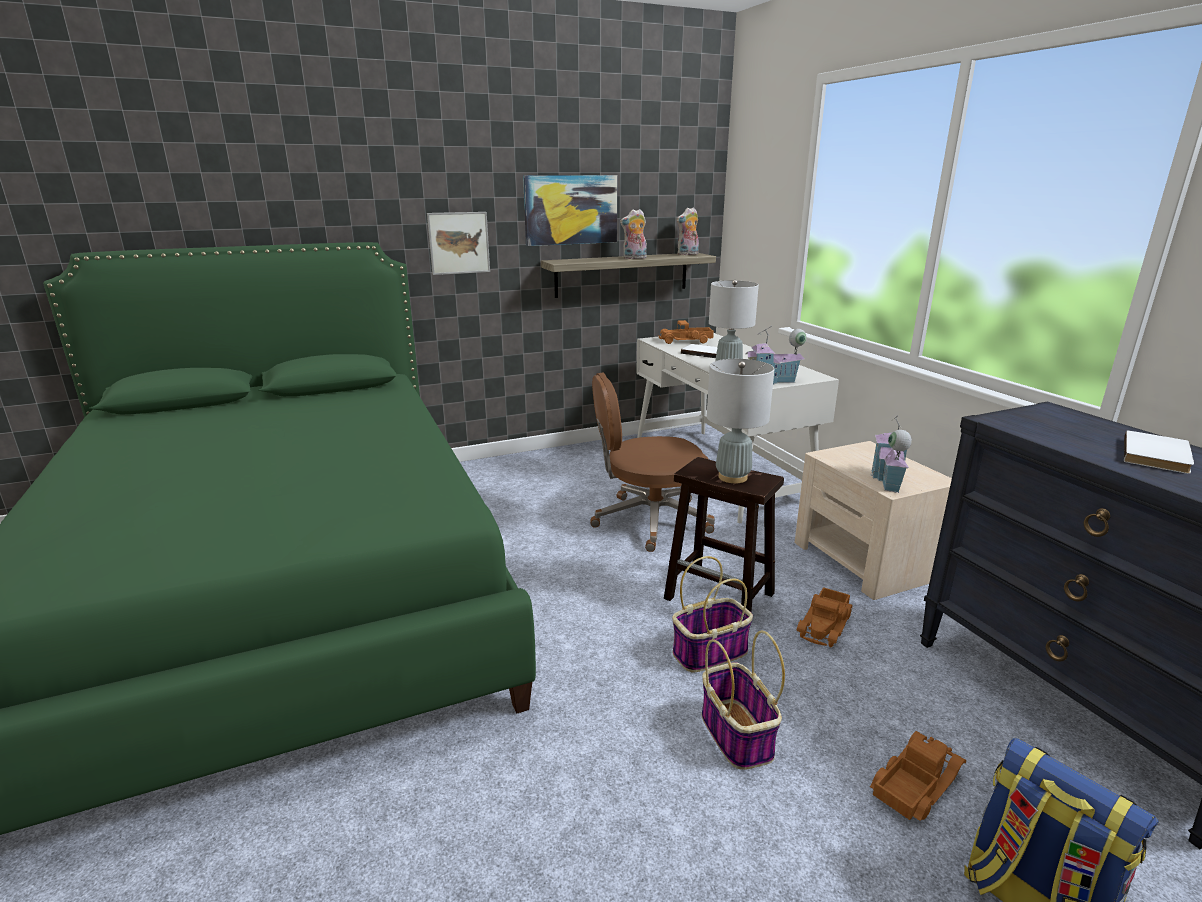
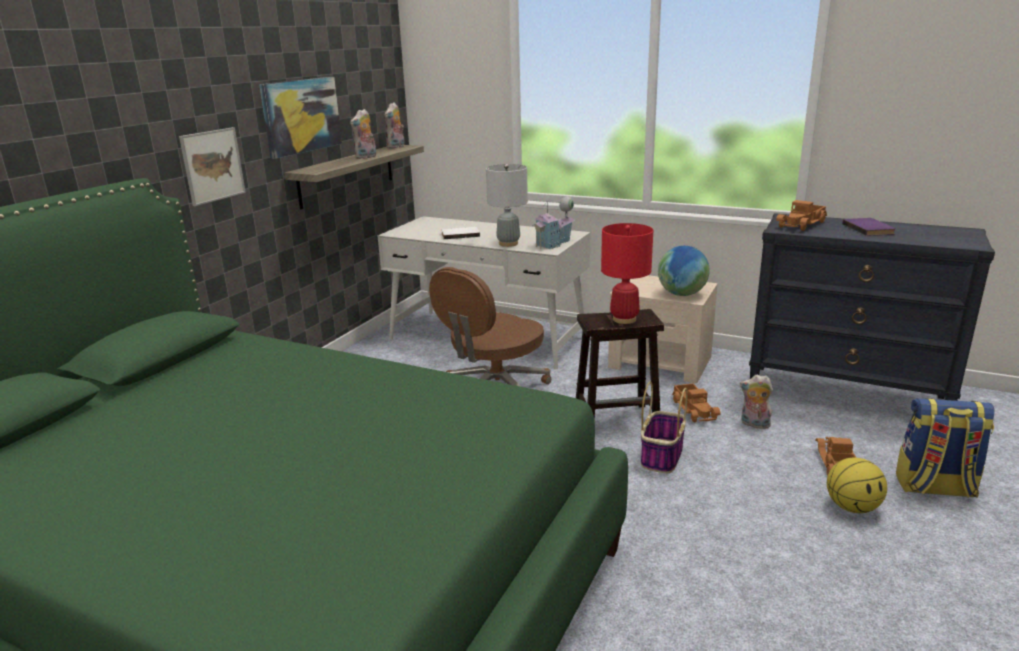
camera: 40 degrees left, 0 degrees up
toy truck [658,320,714,344] -> toy truck moved to [776,200,827,231]
basket [702,631,785,770] -> none
grey table lamp [707,359,774,483] -> red table lamp [601,223,653,324]
toy house [871,416,912,493] -> globe [658,246,710,296]
white book [1124,430,1194,474] -> purple book [842,218,896,236]
none -> plush toy [740,374,773,429]
none -> basketball [827,457,887,513]

